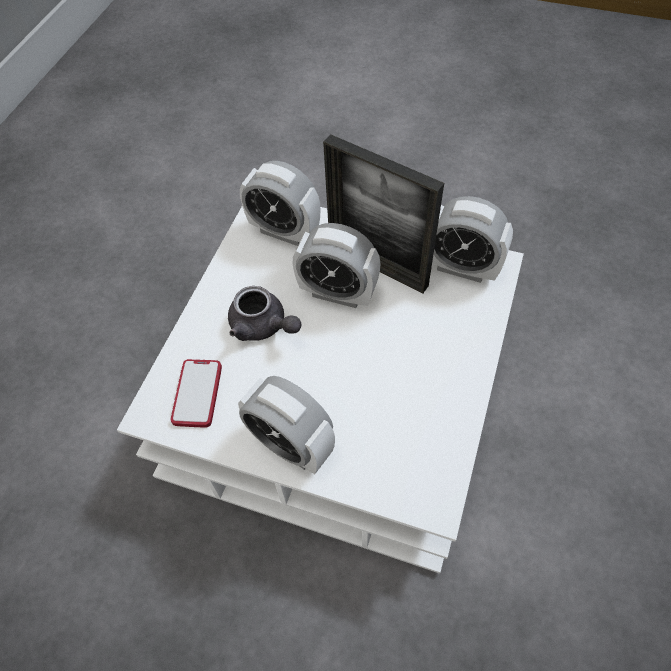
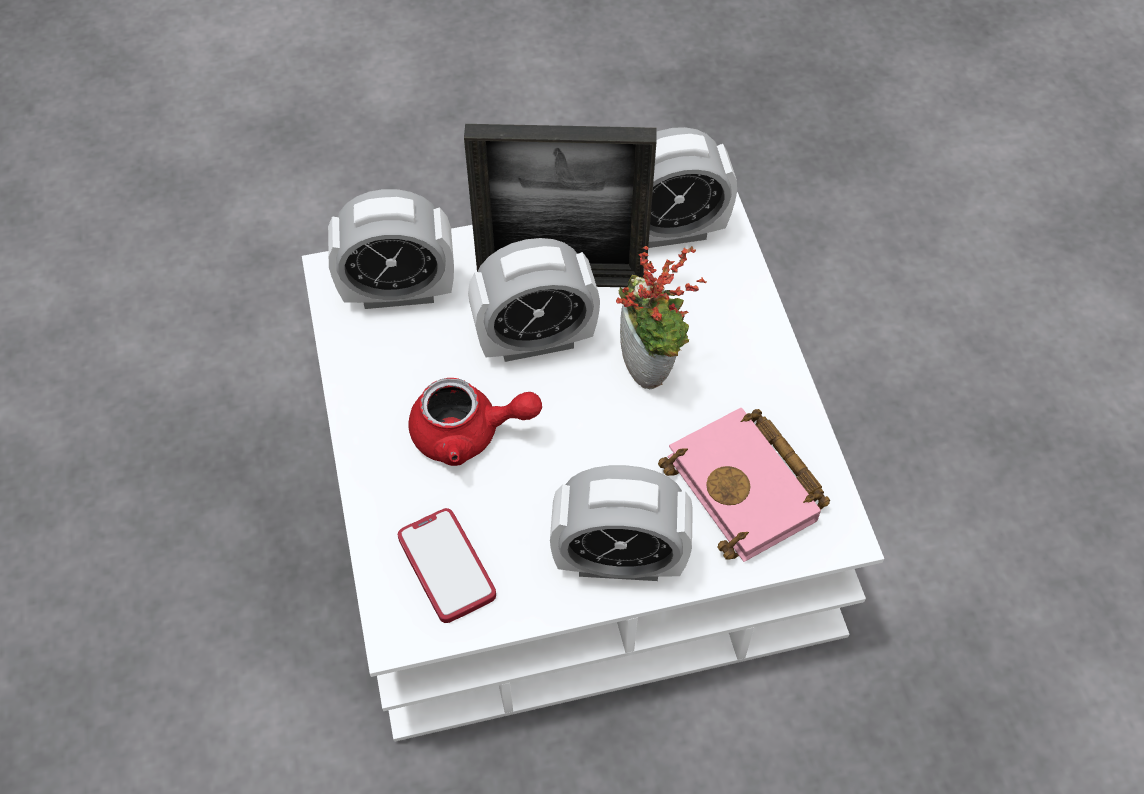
camera: 35 degrees left, 0 degrees up
grey teapot [228,286,302,341] -> red teapot [409,378,542,466]
none -> potted plant [616,246,707,389]
none -> pink book [658,408,830,562]

